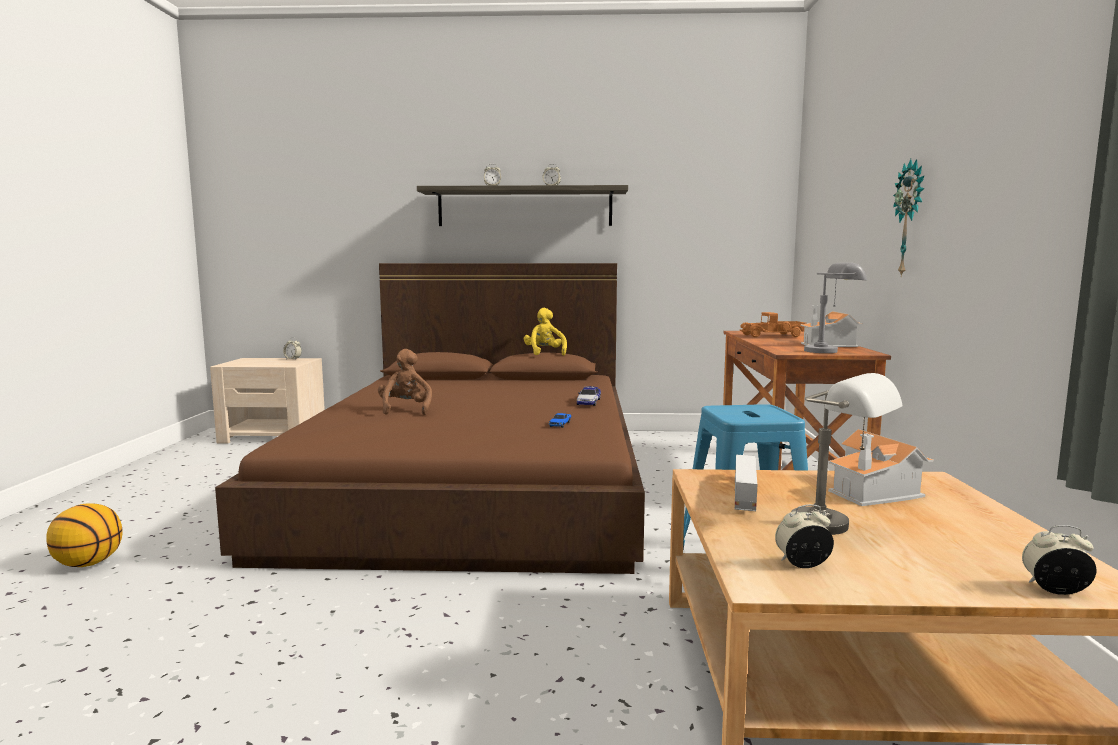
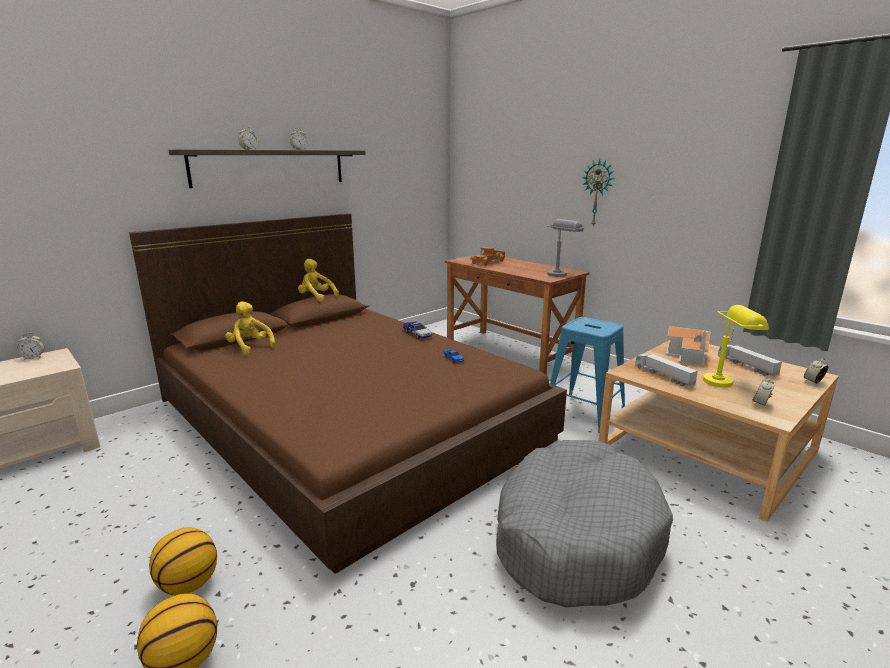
camera: 45 degrees left, 10 degrees up
brown plush toy [378,349,432,415] -> none
grey table lamp [791,373,903,535] -> yellow table lamp [703,305,769,387]
toy house [800,305,863,347] -> none
none -> basketball [149,527,217,595]
none -> yellow plush toy [225,302,275,355]
none -> grey dog bed [496,440,673,607]
none -> toy truck [718,345,782,377]

